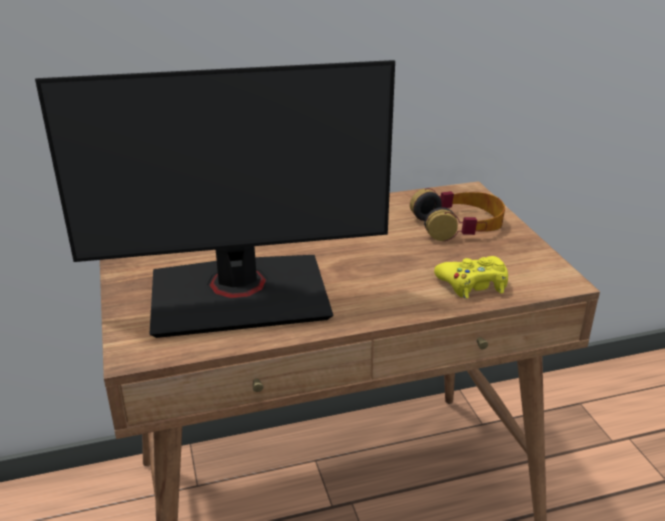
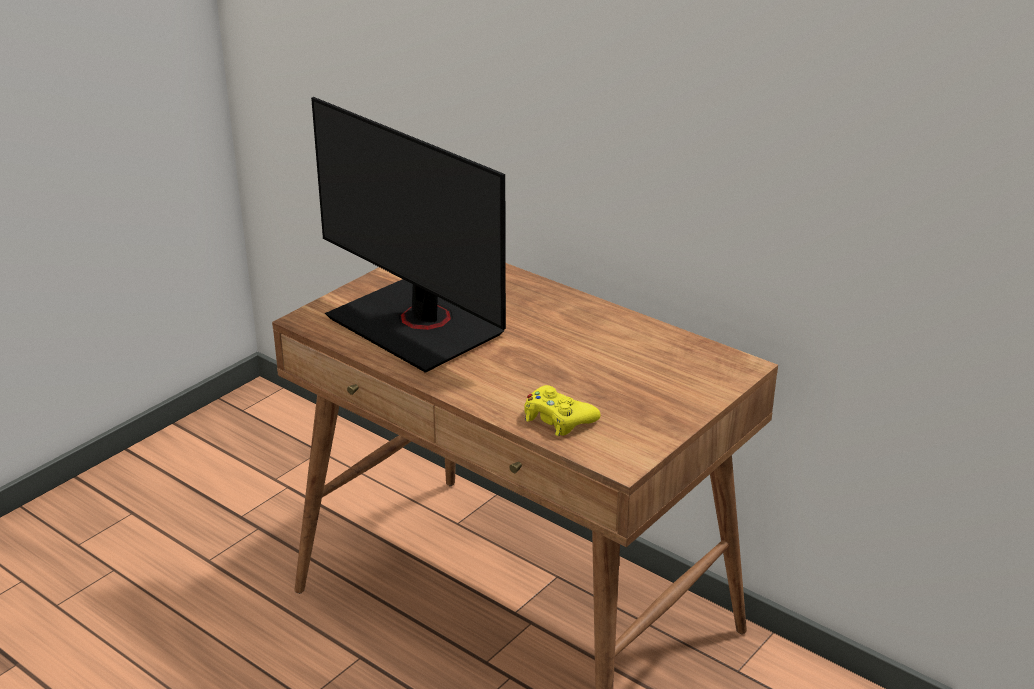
camera: 55 degrees right, 0 degrees up
headphones [410,188,505,241] -> none

